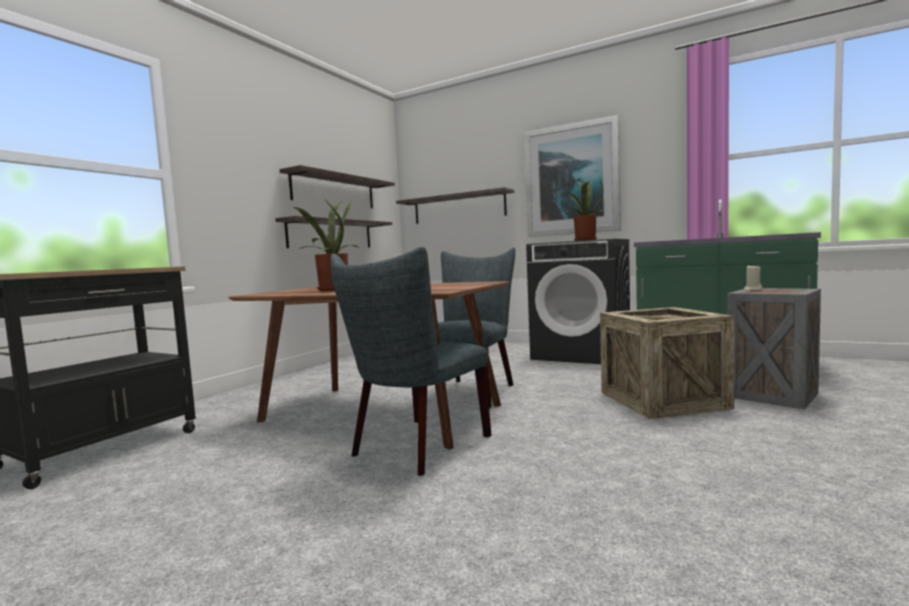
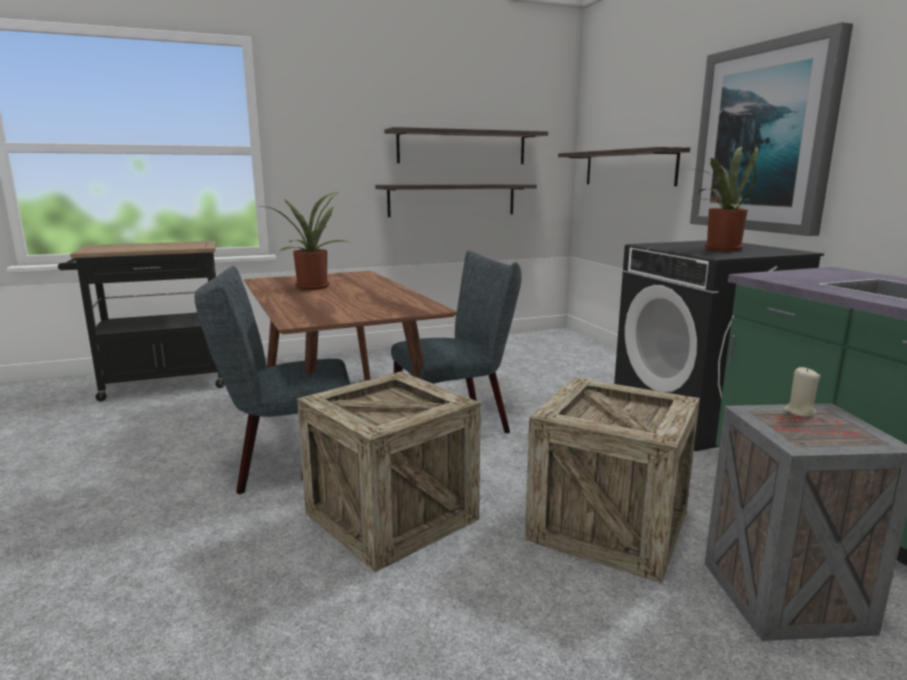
camera: 40 degrees right, 10 degrees up
none -> crate [297,371,481,572]

